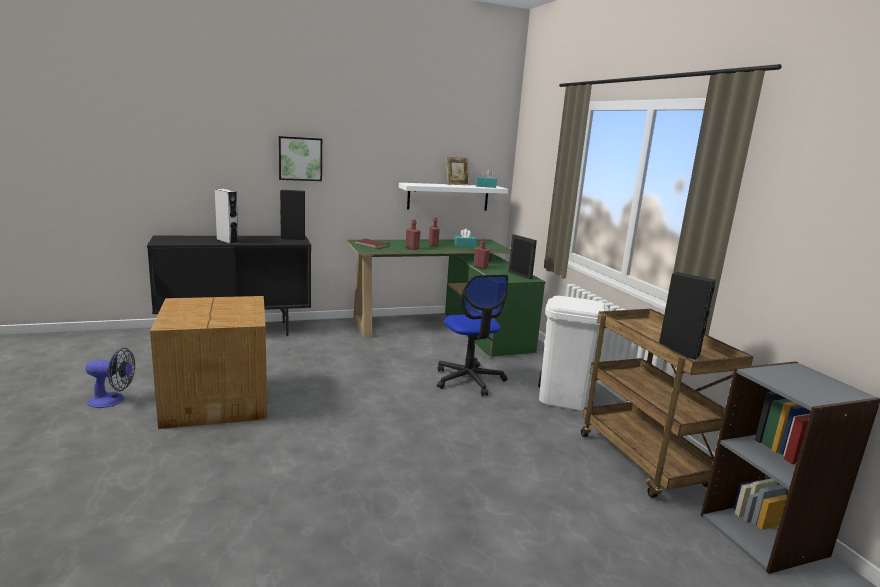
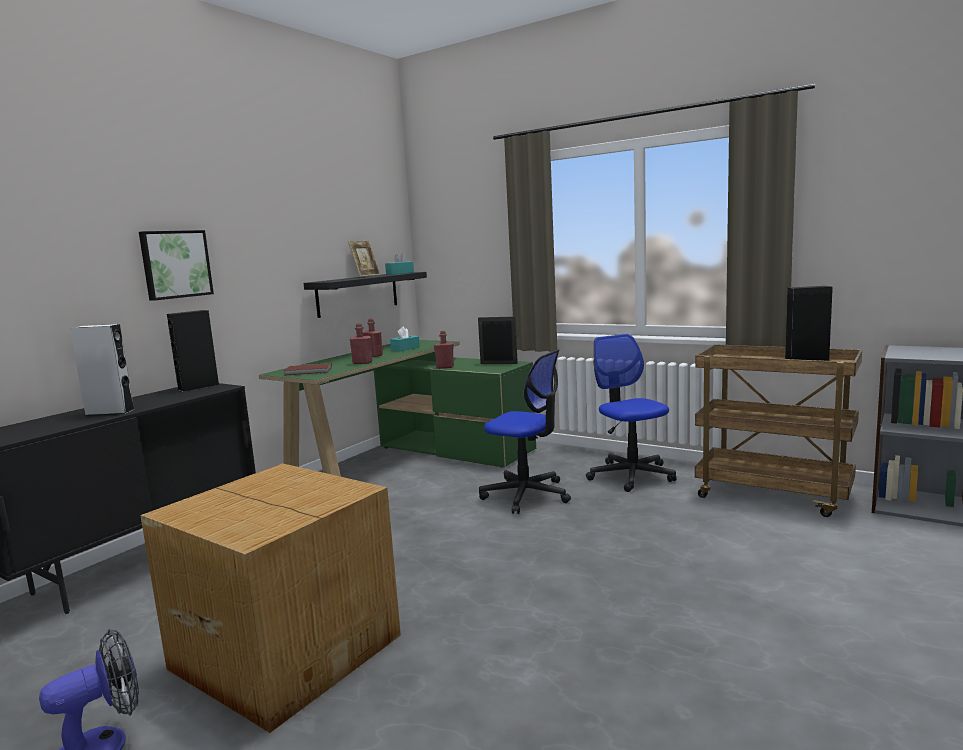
camera: 35 degrees left, 5 degrees down
white shelf [399,183,508,211] -> black shelf [303,272,427,318]
white trash can [538,296,608,411] -> office chair [586,334,677,492]

